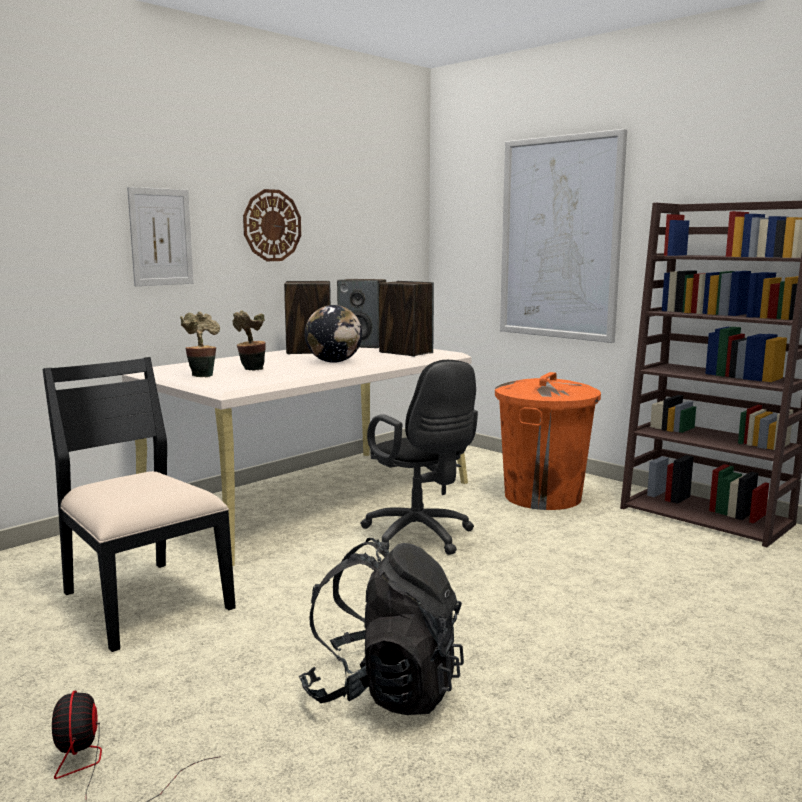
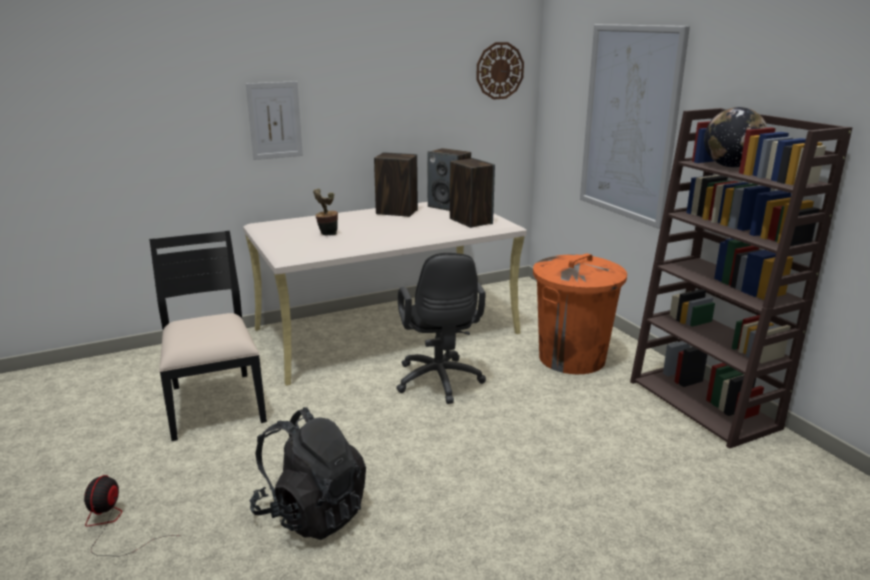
camera: 20 degrees right, 10 degrees up
potted plant [180,312,220,377] -> none
wall clock [243,189,301,261] -> wall clock moved to [476,42,524,99]
globe [305,305,362,363] -> globe moved to [704,107,768,167]

